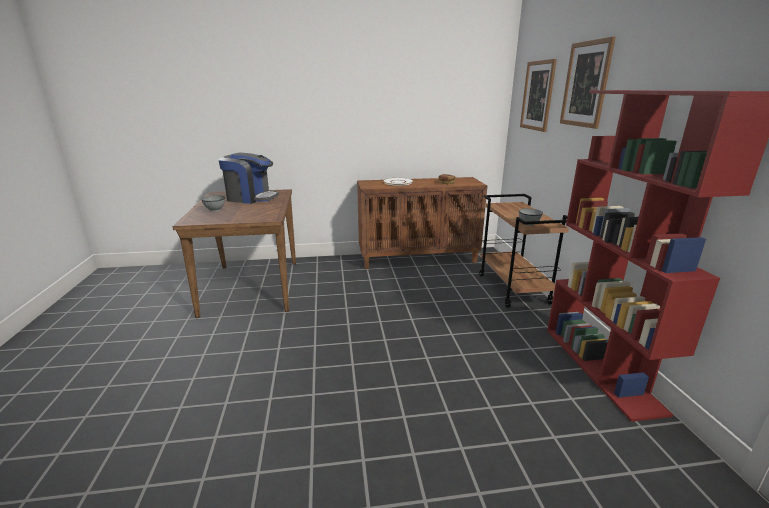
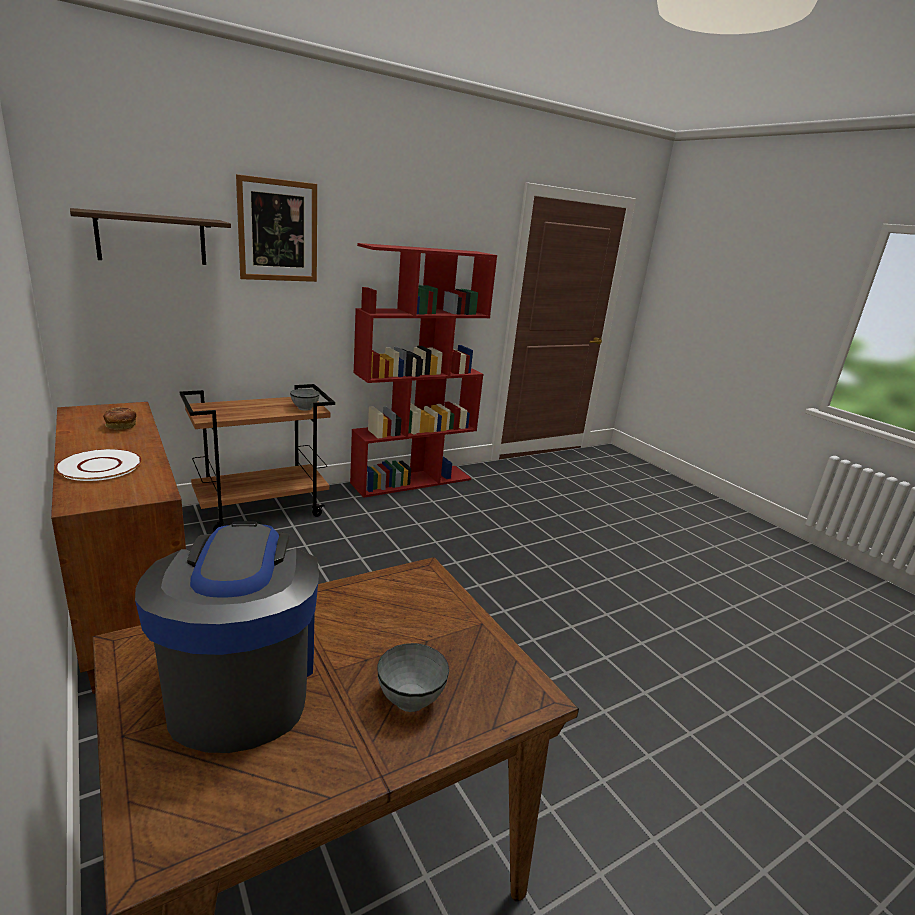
camera: 115 degrees left, 0 degrees up
picture [520,59,557,132] -> shelf [70,208,231,265]

